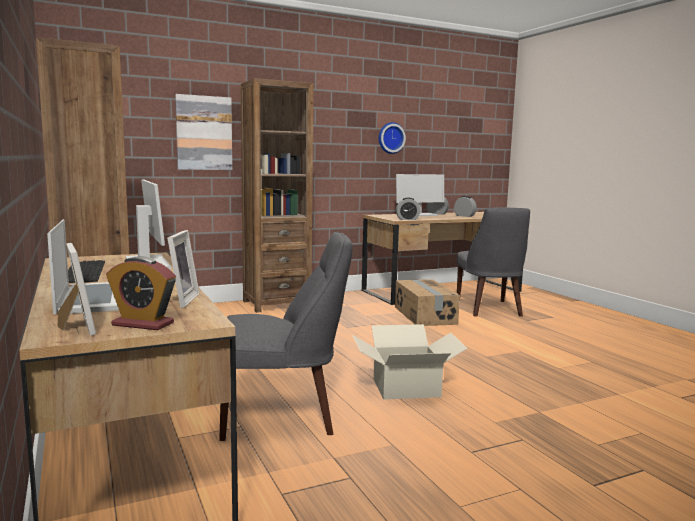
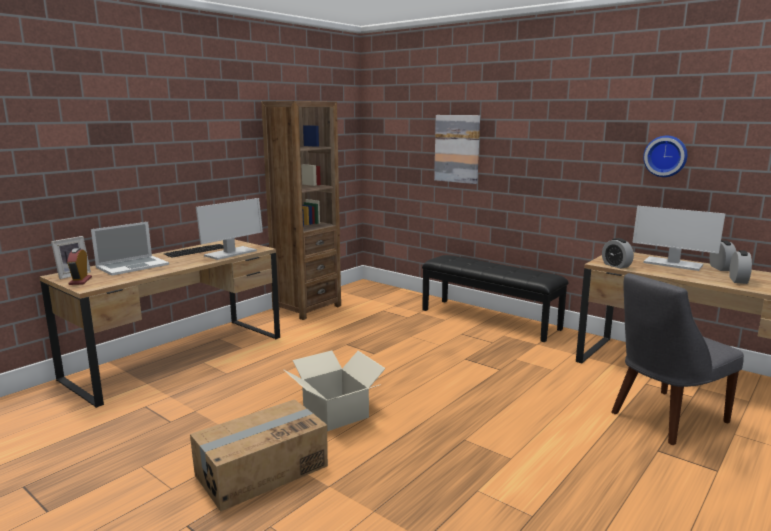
camera: 65 degrees right, 5 degrees up
picture frame [167,230,199,308] -> none
grey chair [219,232,353,441] -> none
brown bookcase [240,78,313,313] -> black bench [422,255,568,342]
cardboard box [395,280,460,326] -> cardboard box moved to [190,399,328,512]

